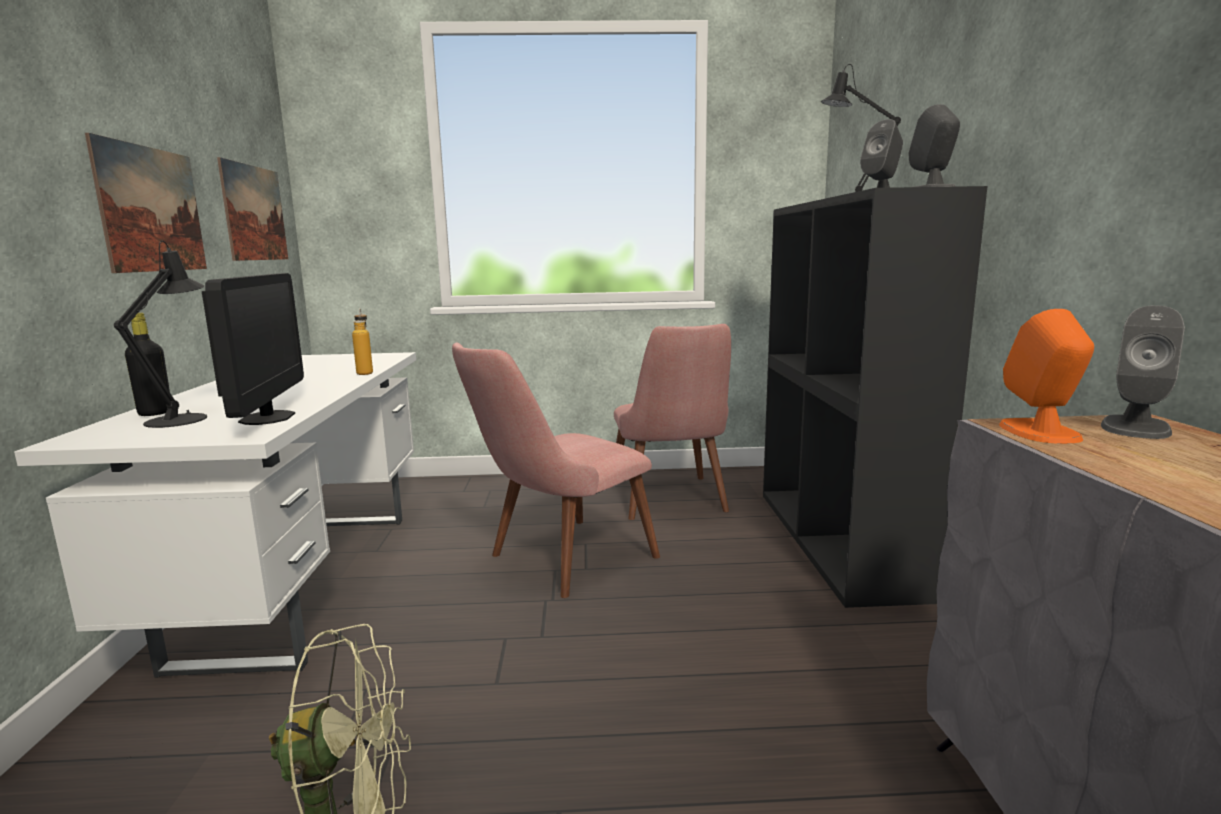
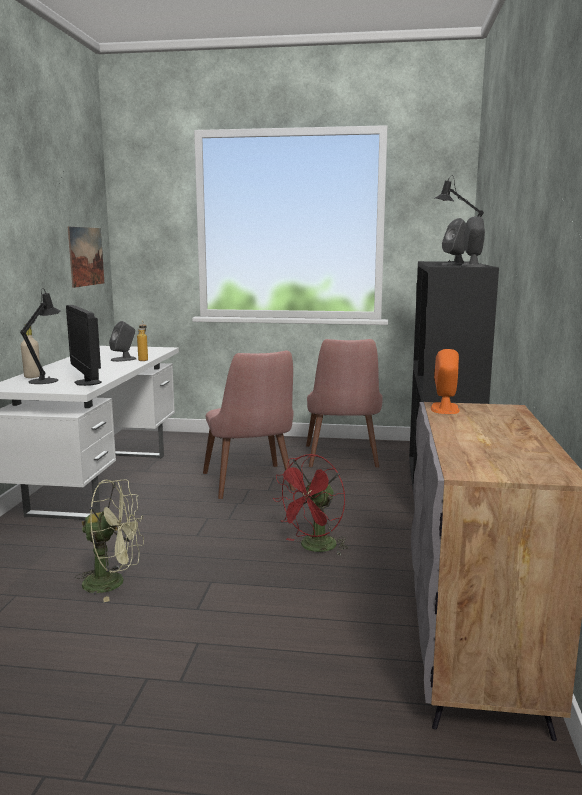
camera: 10 degrees right, 0 degrees up
picture [85,133,207,273] -> none
black bottle [125,313,170,416] -> beige bottle [21,324,40,378]
monitor [202,273,304,425] -> monitor turned 150 degrees clockwise [66,305,102,386]
pink chair [452,342,660,598] -> pink chair turned 75 degrees counterclockwise [203,350,295,499]
grey speaker [1101,305,1185,439] -> grey speaker moved to [109,321,136,362]
none -> red fan [273,454,348,556]

